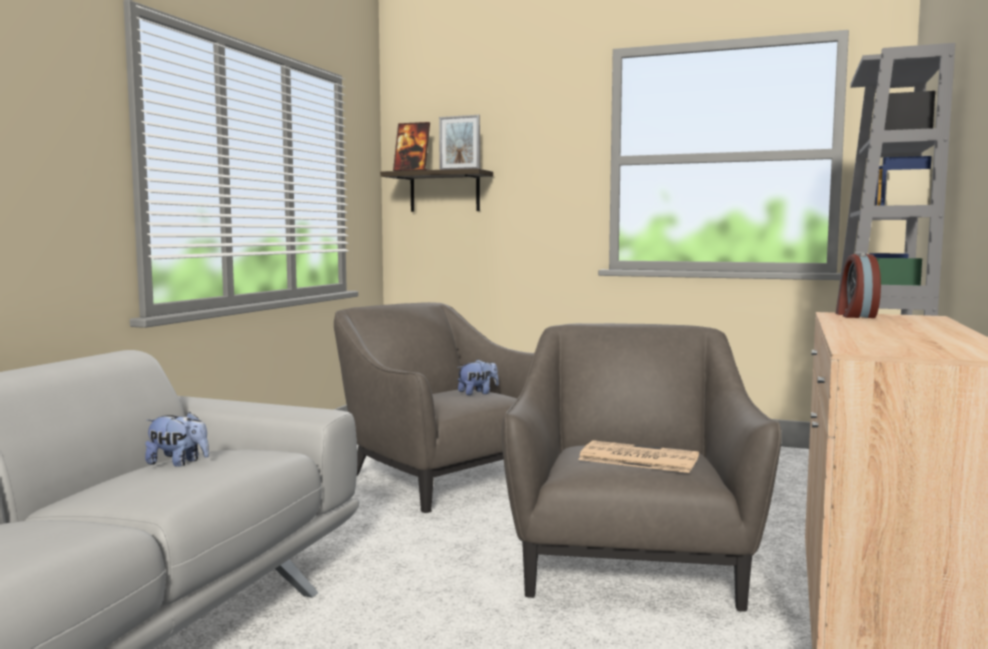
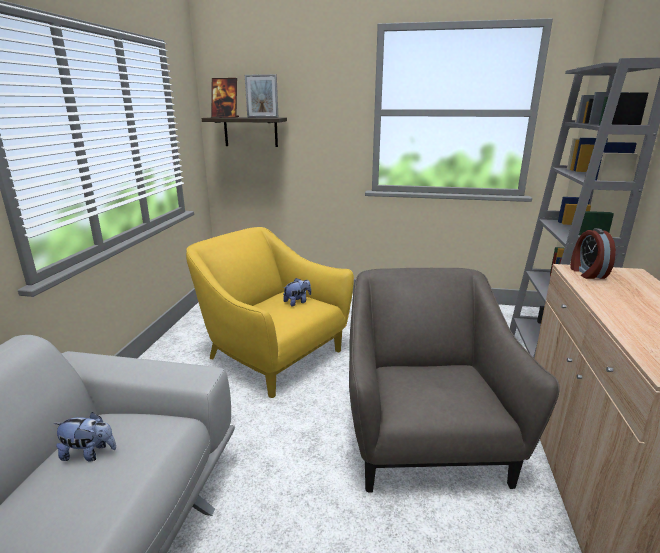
camera: 10 degrees left, 15 degrees up
grey armchair [334,302,534,513] -> yellow armchair [186,227,354,398]
newspaper [578,440,699,473] -> none

